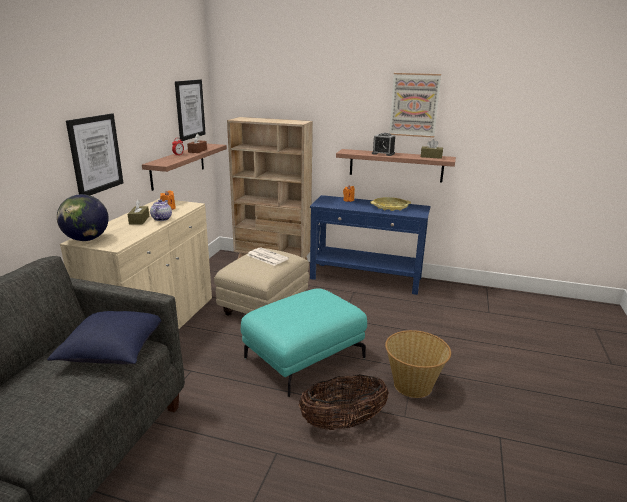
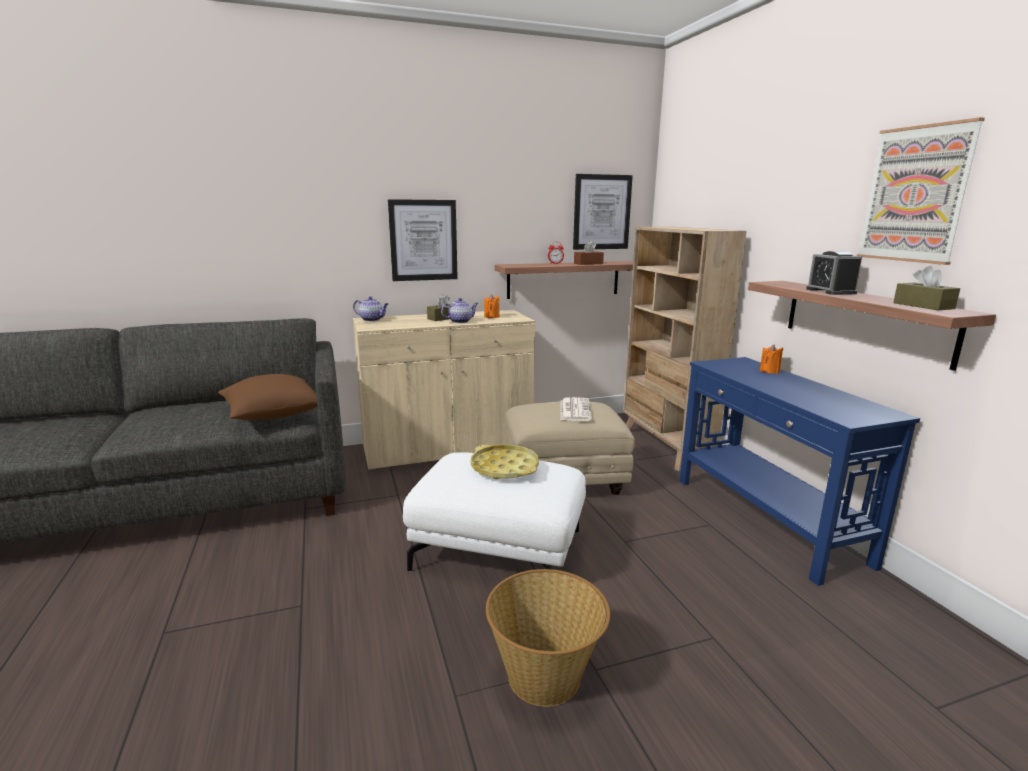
camera: 55 degrees right, 5 degrees down
blue pillow [47,311,161,364] -> brown pillow [218,374,317,420]
globe [57,194,109,241] -> teapot [353,296,389,321]
turquoise ottoman [241,288,367,397] -> white ottoman [403,452,586,572]
basket [299,374,389,430] -> none
yellow tray [370,197,411,211] -> yellow tray moved to [471,445,539,479]

